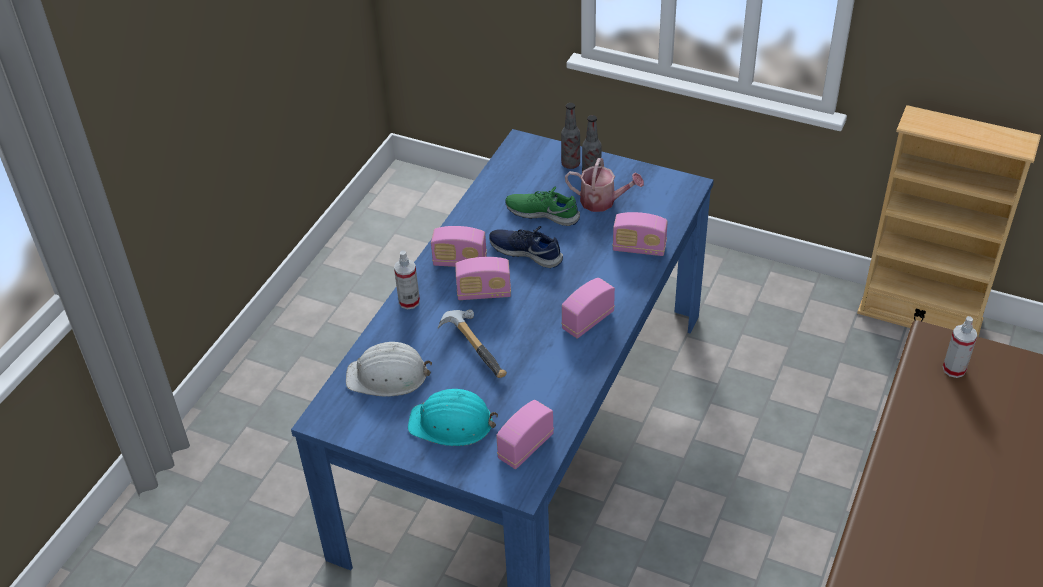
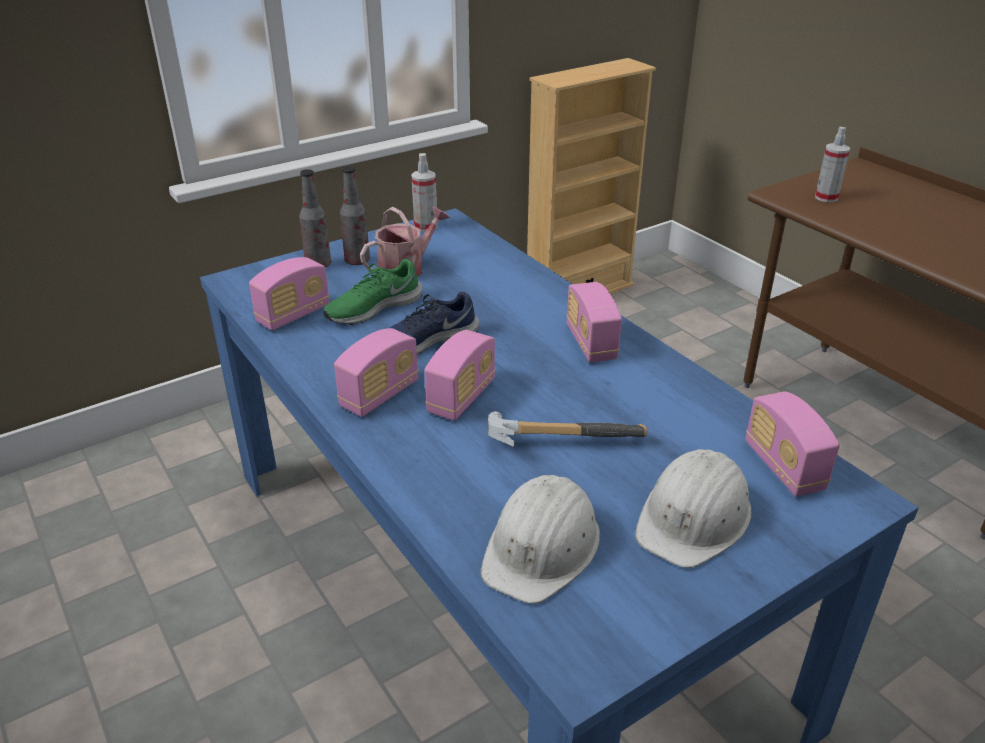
camera: 60 degrees left, 10 degrees down
spray bottle [394,250,420,309] -> spray bottle moved to [411,153,438,232]
turquoise hard hat [408,389,498,446] -> white hard hat [635,449,751,568]
radio [613,212,668,256] -> radio moved to [249,257,330,330]

